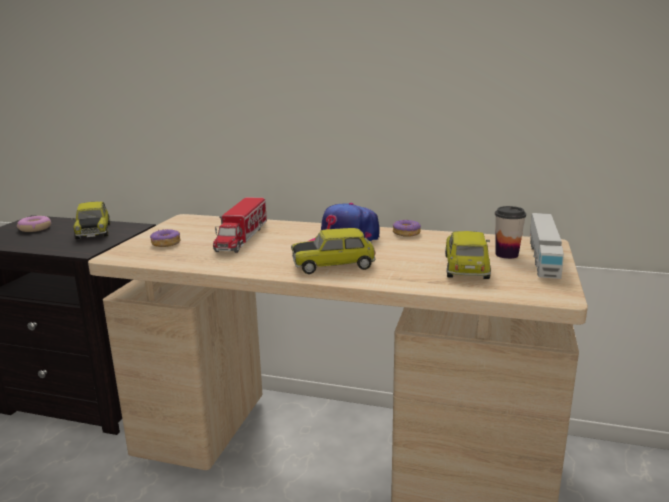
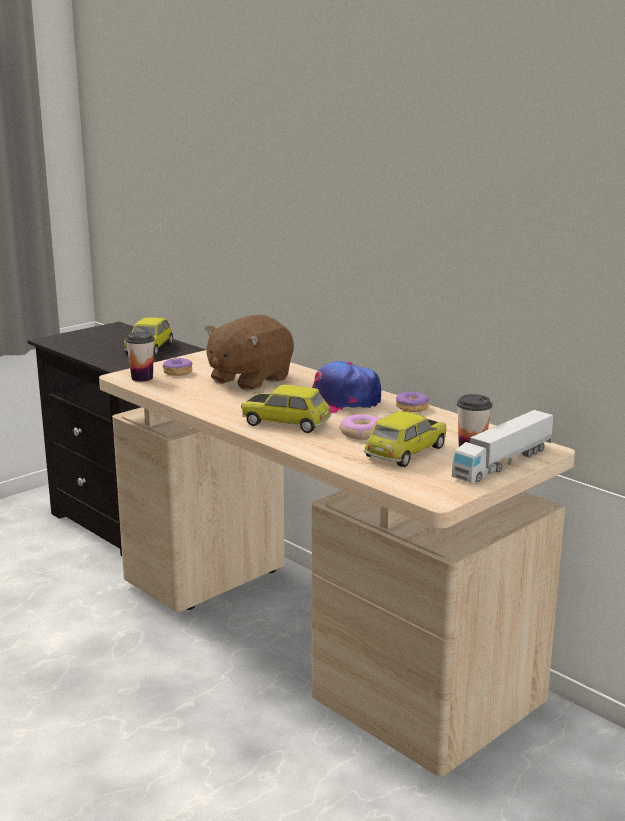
camera: 30 degrees right, 0 degrees up
donut [17,216,51,232] -> donut moved to [339,414,380,440]
toy truck [213,197,267,253] -> brown plush toy [205,315,294,391]
none -> cup [126,332,155,381]

